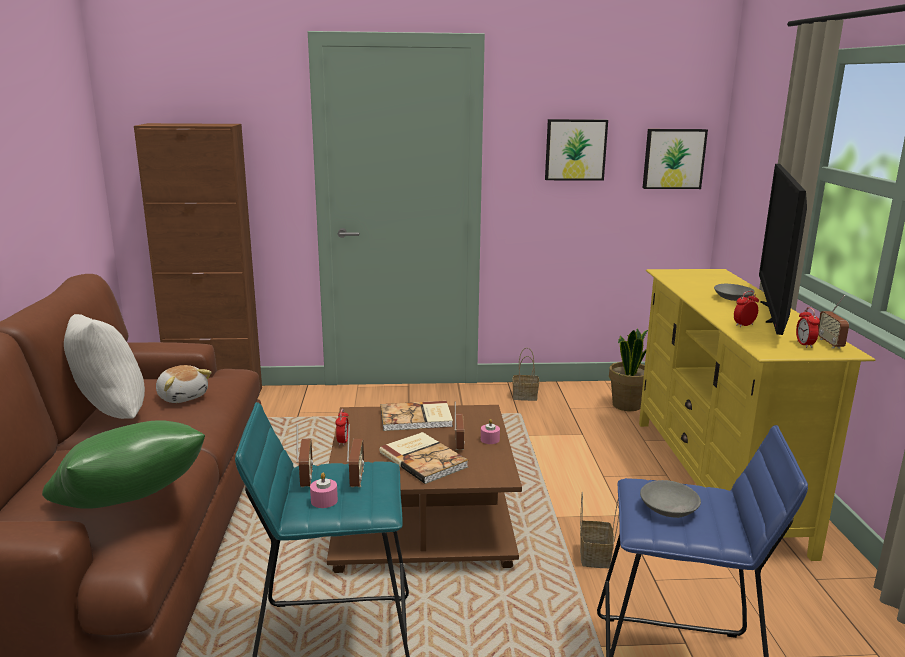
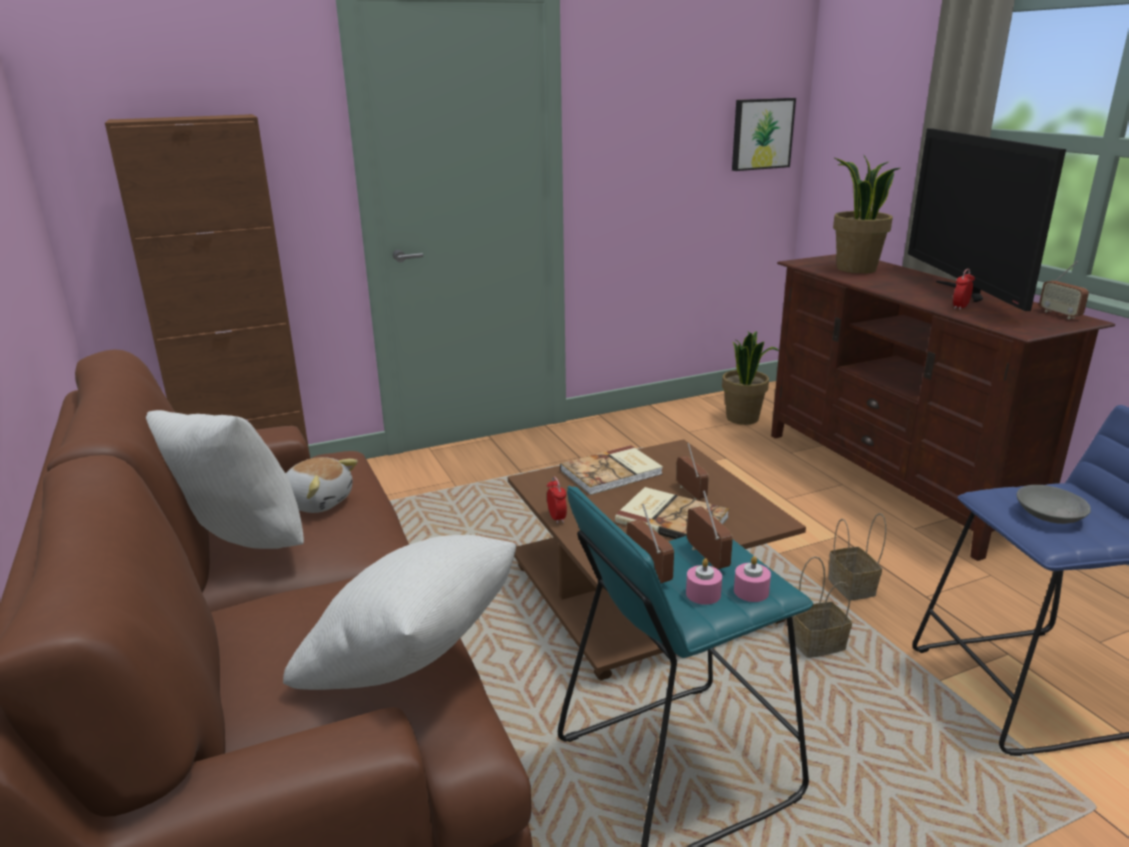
camera: 20 degrees left, 5 degrees up
green pillow [42,420,205,509] -> white pillow [283,535,516,690]
pink candle [481,419,500,444] -> pink candle moved to [734,556,771,602]
basket [512,347,539,401] -> basket moved to [792,556,852,658]
picture [545,119,608,180] -> none
yellow tv stand [639,269,875,561] -> brown tv stand [771,254,1115,561]
grey bowl [714,284,755,301] -> none
alarm clock [796,307,820,348] -> none
none -> potted plant [833,155,900,273]

